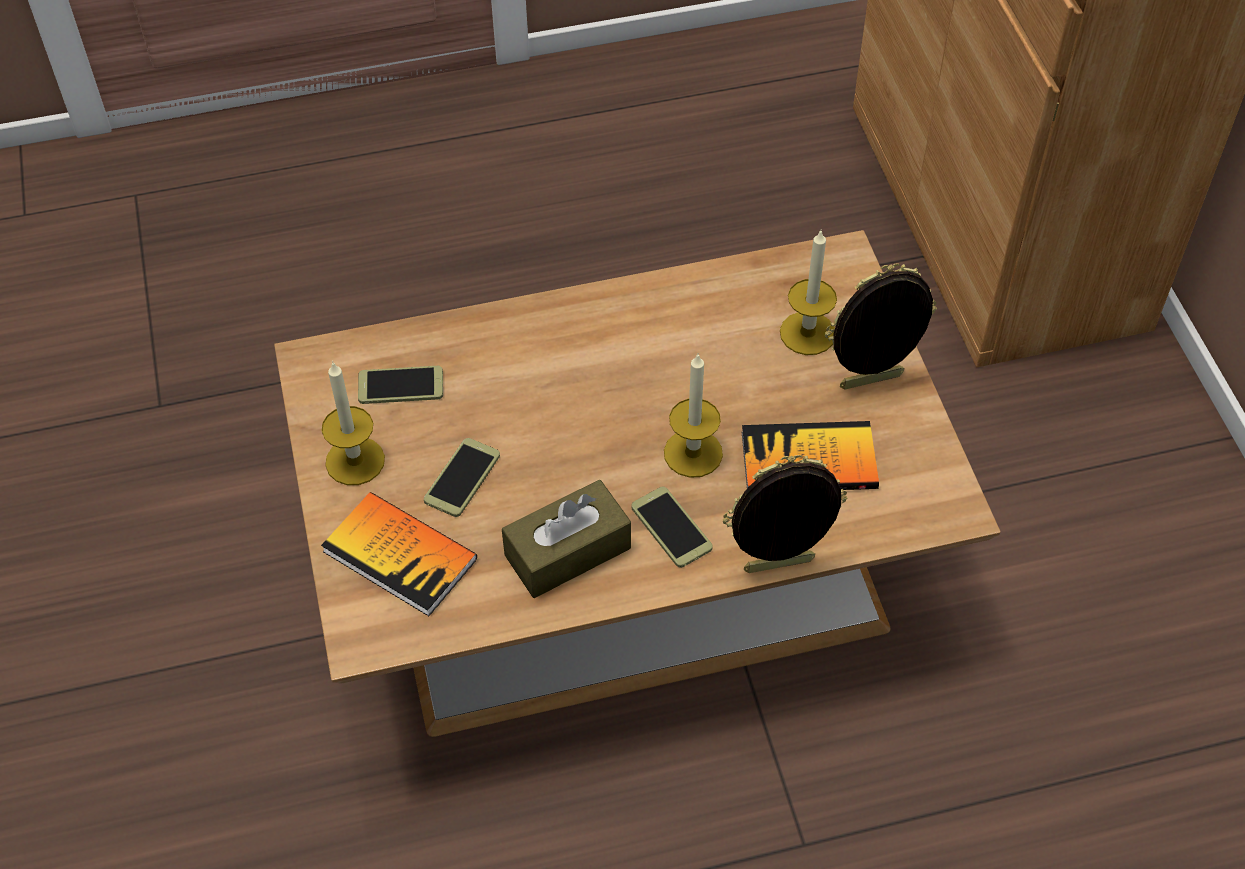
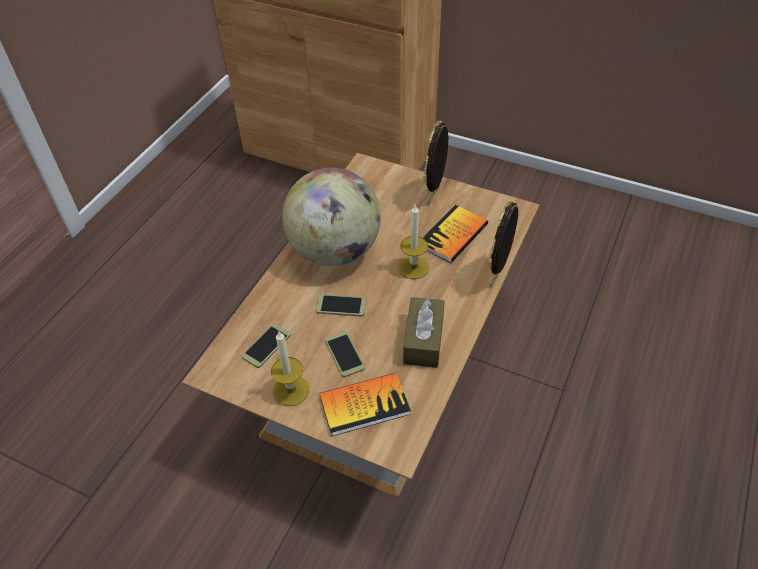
camera: 50 degrees left, 5 degrees down
phone [631,487,713,568] -> phone moved to [316,294,367,317]
candle [780,231,837,355] -> none
none -> globe [282,168,381,266]

